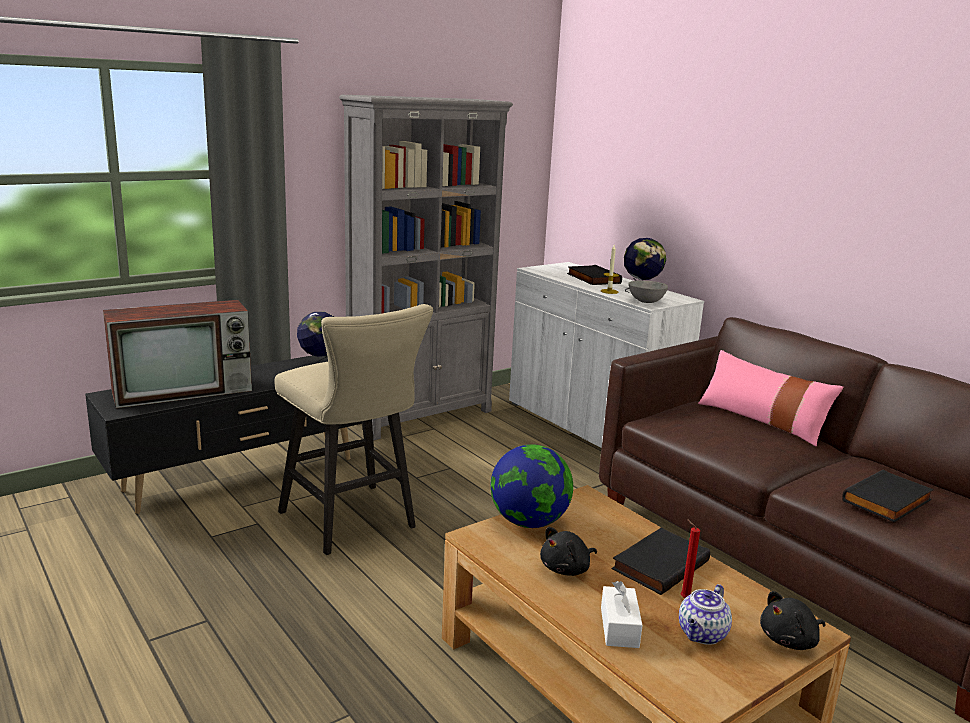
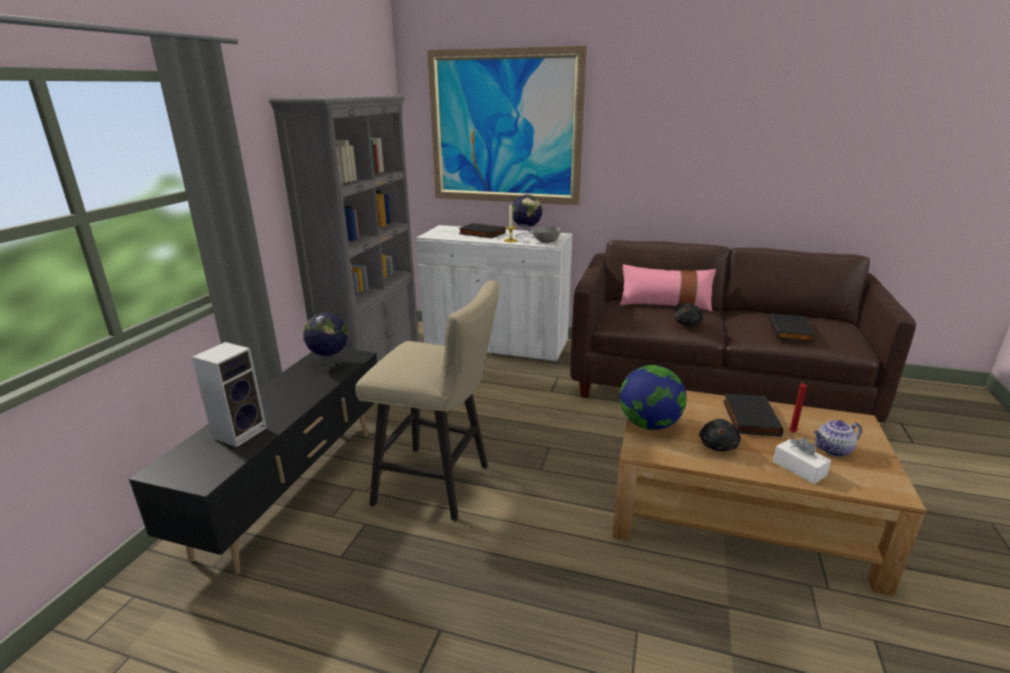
camera: 35 degrees left, 5 degrees up
television [103,300,252,408] -> speaker [192,342,267,447]
teapot [679,584,732,645] -> teapot turned 75 degrees clockwise [814,420,862,457]
black plush toy [760,591,826,650] -> black plush toy moved to [674,302,703,325]
none -> picture [427,46,587,205]

